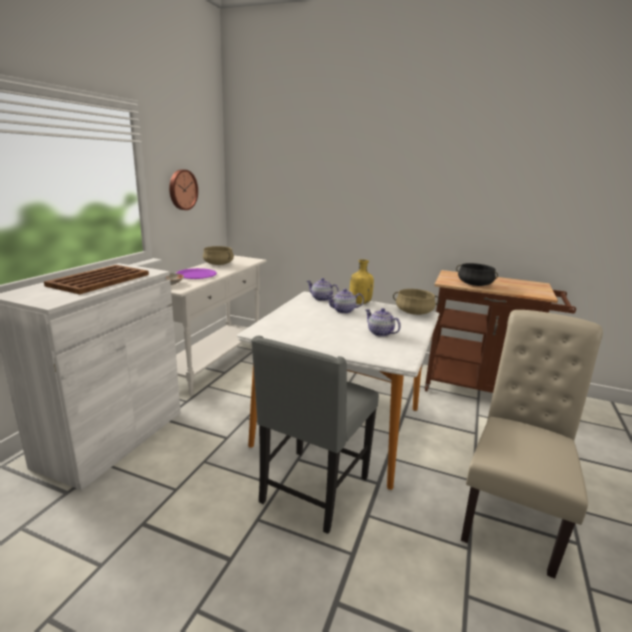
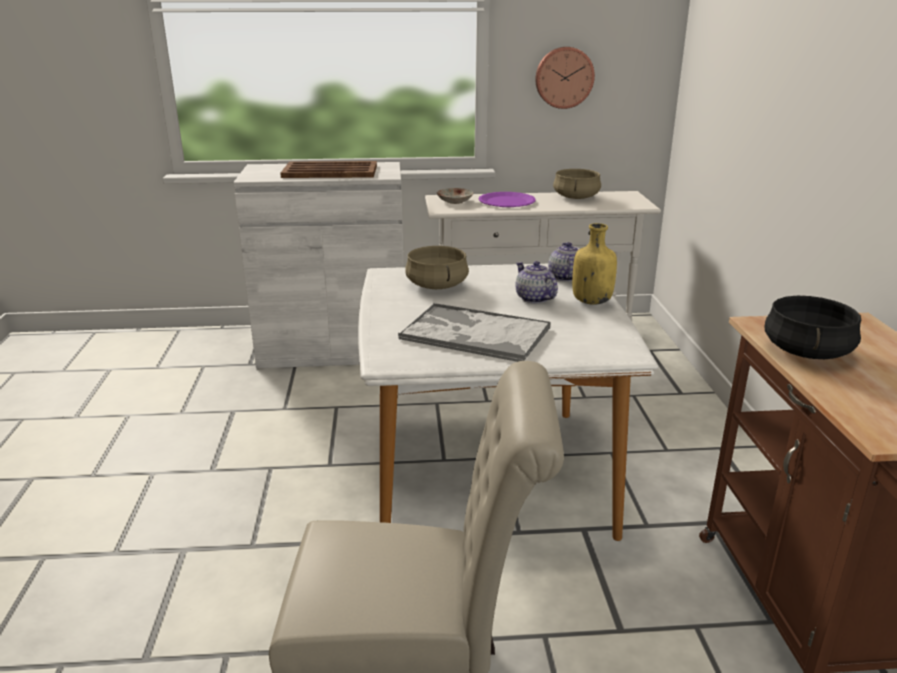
camera: 65 degrees right, 5 degrees up
grey chair [251,336,379,534] -> none
teapot [365,308,401,337] -> tray [398,303,551,362]
beige cooking pot [393,289,440,315] -> beige cooking pot moved to [405,246,469,289]

